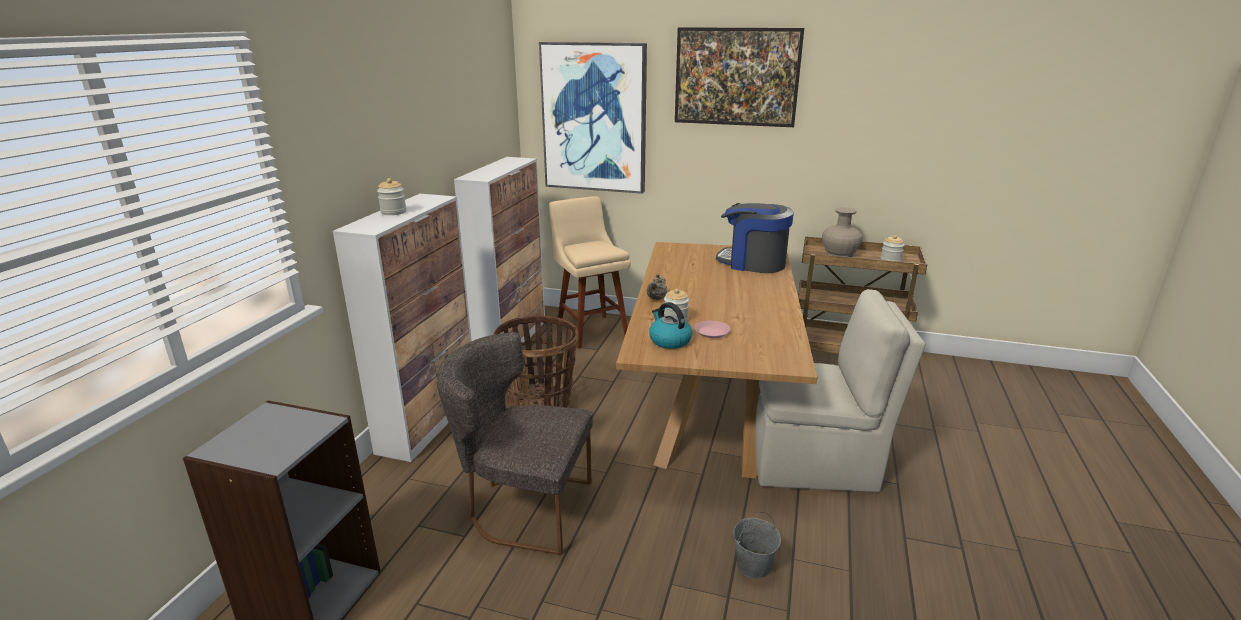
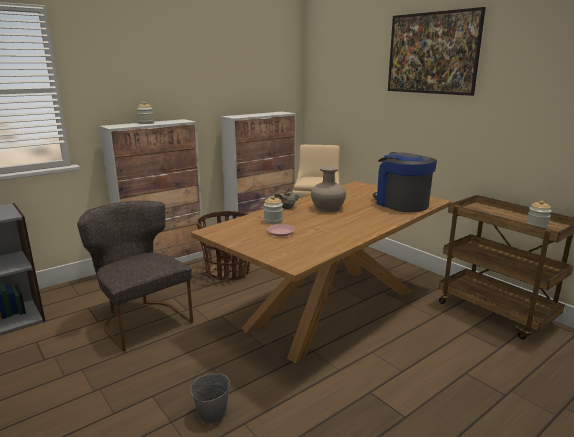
camera: 35 degrees right, 5 degrees down
picture [539,42,647,194] -> none
kettle [649,302,693,349] -> none
beige chair [755,289,925,492] -> none
beige vase [822,207,863,257] -> beige vase moved to [311,166,346,212]

